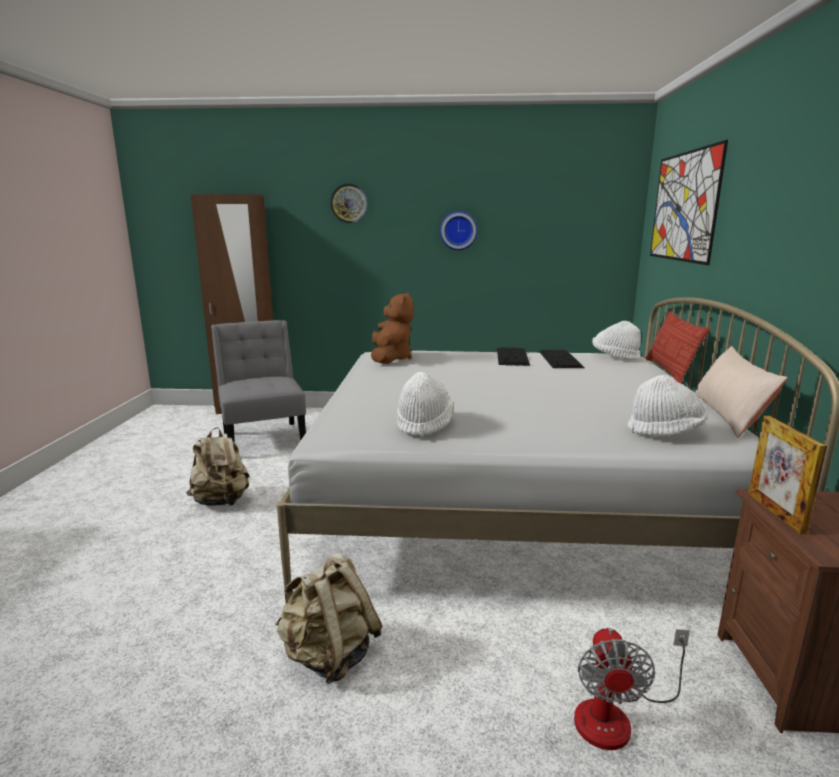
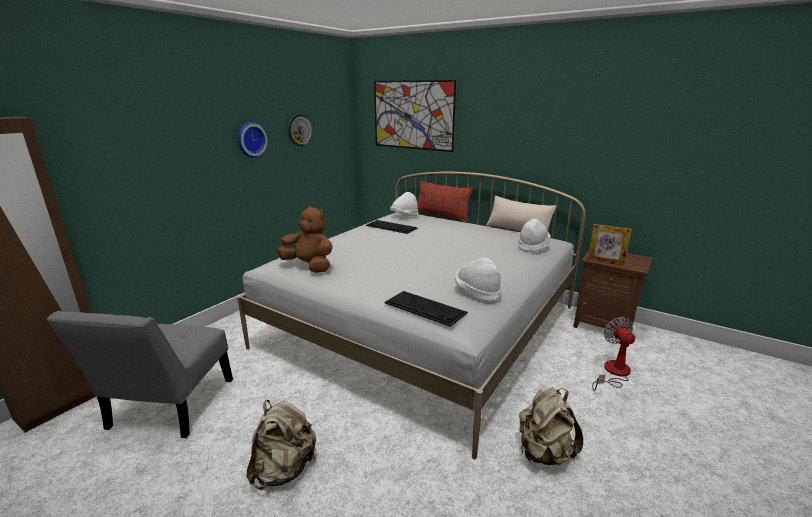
camera: 60 degrees left, 5 degrees up
grey chair [211,320,306,442] -> grey chair turned 90 degrees counterclockwise [47,311,233,438]
wall clock [330,184,368,223] -> wall clock moved to [288,114,312,147]
keyboard [497,347,530,366] -> keyboard moved to [384,291,468,327]
fan [574,628,690,750] -> fan turned 135 degrees counterclockwise [592,317,635,391]

